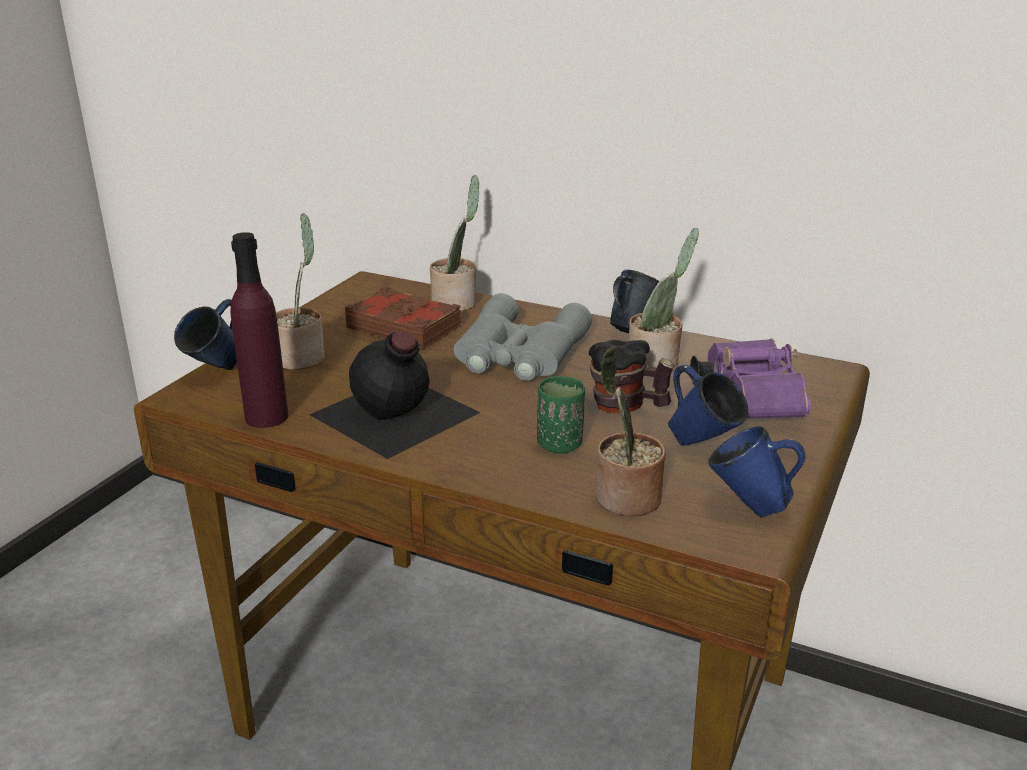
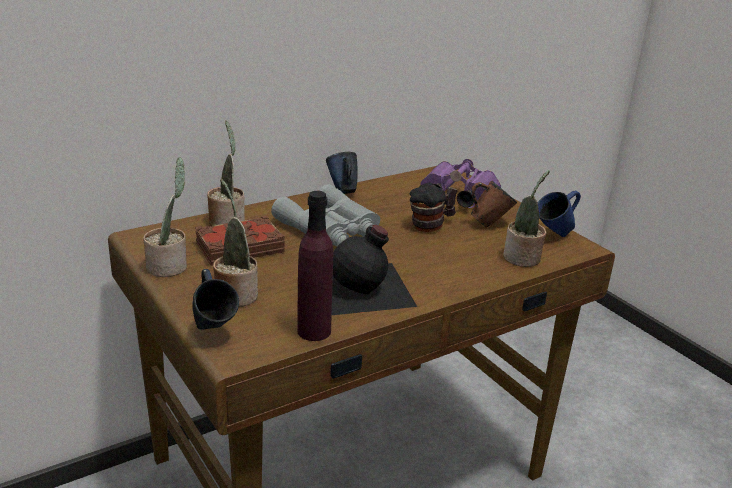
camera: 60 degrees left, 0 degrees up
green cup [537,376,585,454] -> none
potted plant [628,228,699,372] -> potted plant moved to [143,157,187,277]
blue mug [668,365,748,446] -> brown mug [471,181,517,228]

